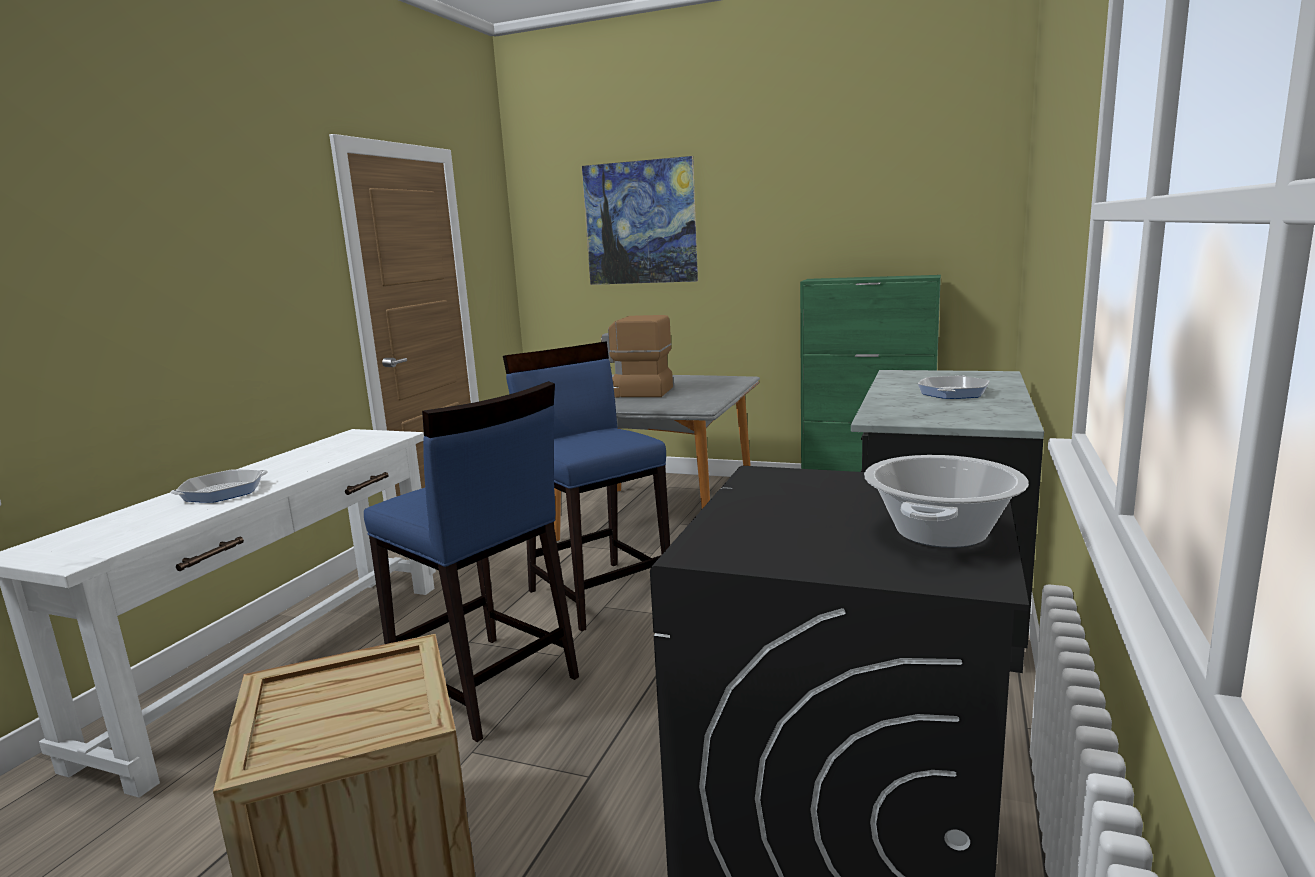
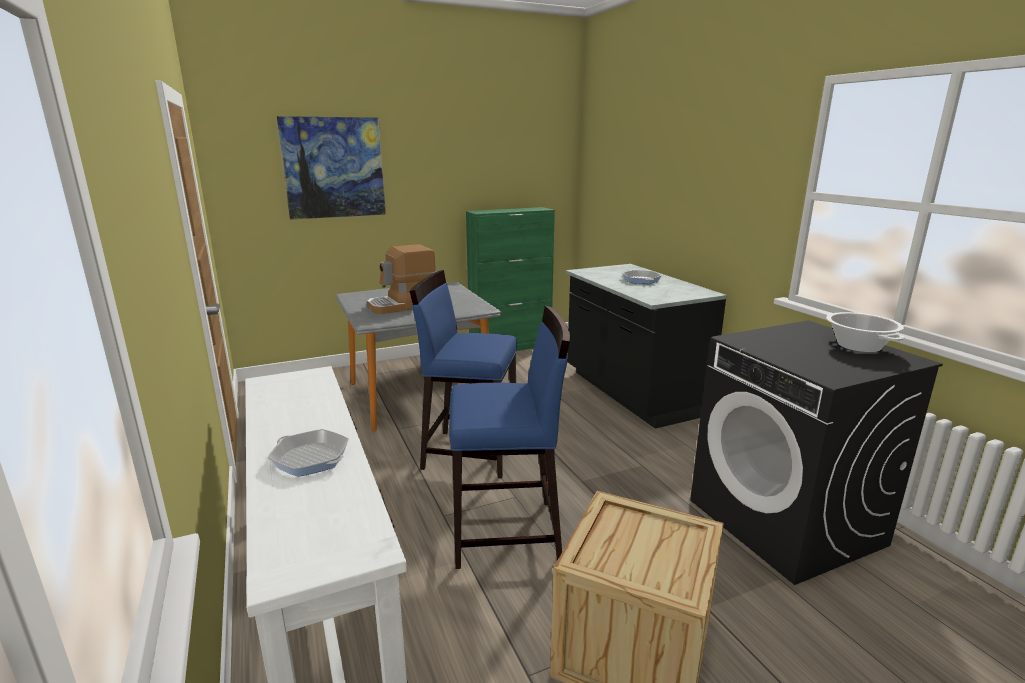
camera: 45 degrees left, 5 degrees up
frying pan [170,470,268,503] -> frying pan turned 120 degrees clockwise [268,429,349,477]

